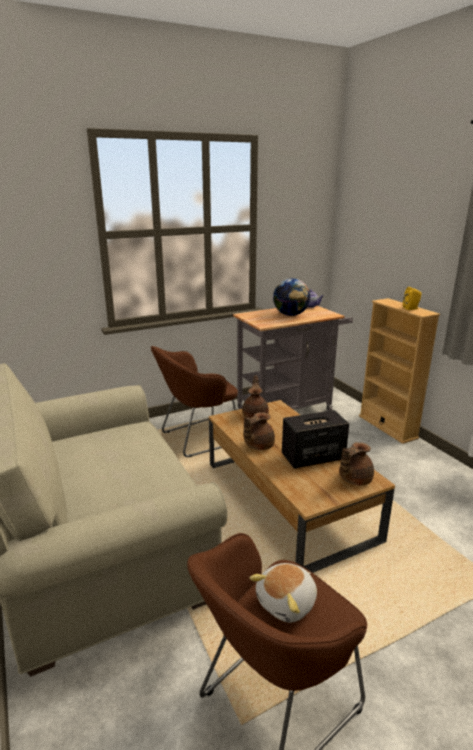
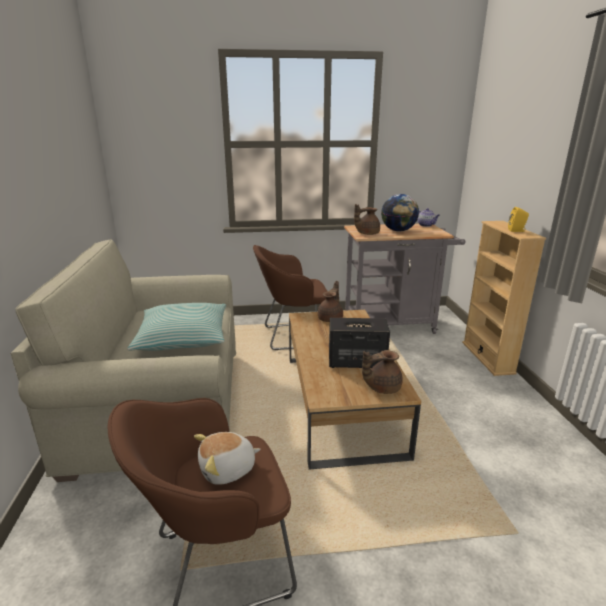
camera: 20 degrees right, 0 degrees up
brown teapot [243,412,275,450] -> brown teapot moved to [354,204,380,235]
none -> pillow [127,303,226,351]

